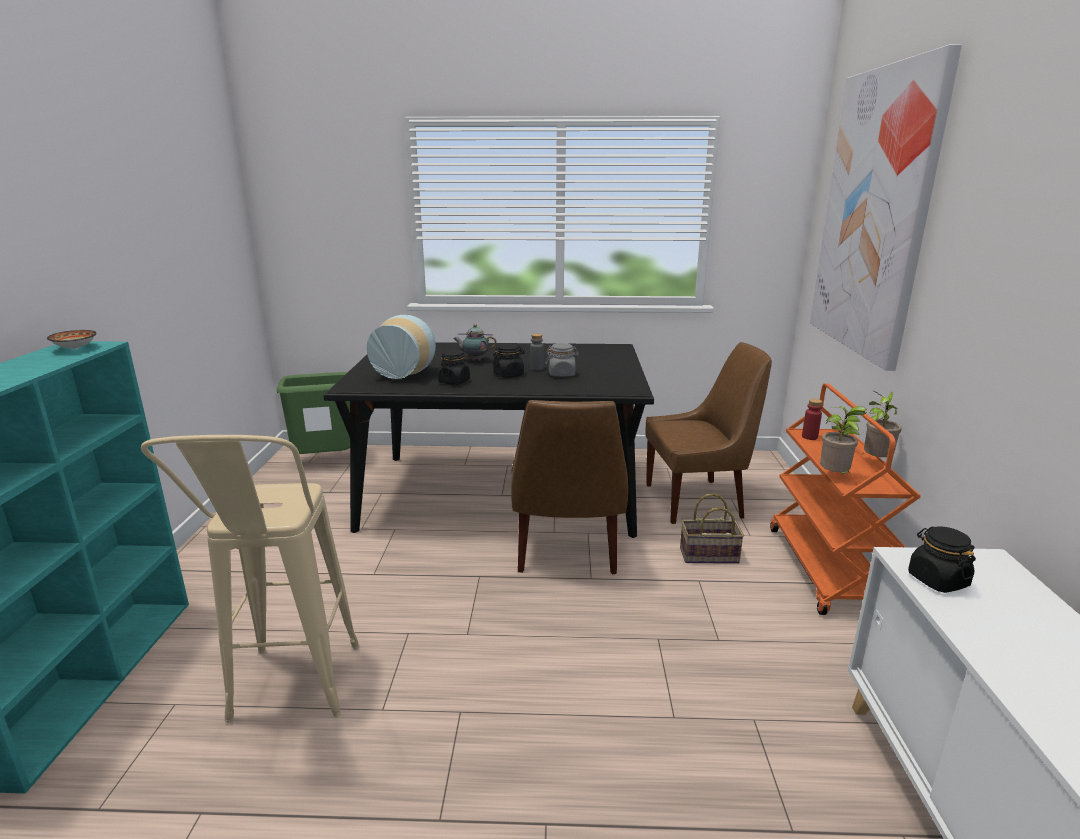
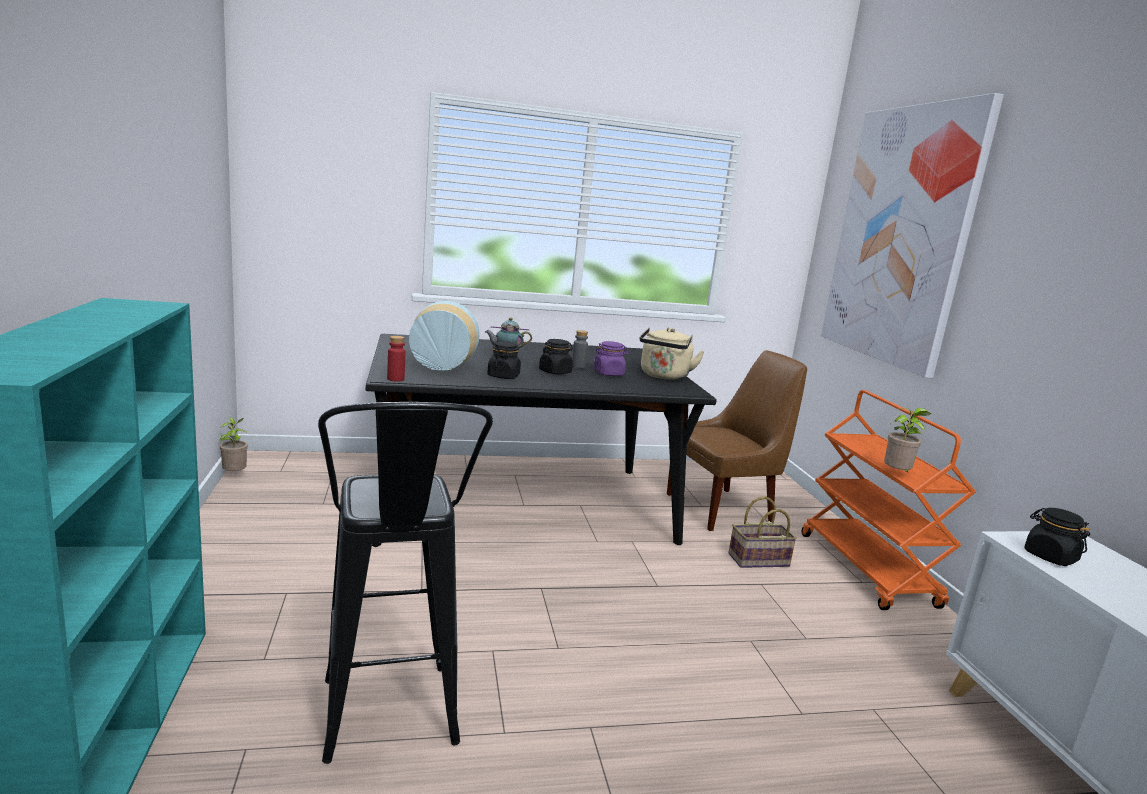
camera: 15 degrees left, 5 degrees down
bowl [47,330,97,349] -> none
beige stool [141,435,359,723] -> black stool [318,402,493,764]
green trash can [276,372,350,454] -> none
brown chair [511,400,628,575] -> none
grey jar [546,343,579,377] -> purple jar [593,341,629,376]
red bottle [802,399,822,440] -> red bottle moved to [387,336,406,382]
potted plant [862,391,902,457] -> potted plant moved to [219,417,248,471]
none -> beige kettle [640,327,705,380]

